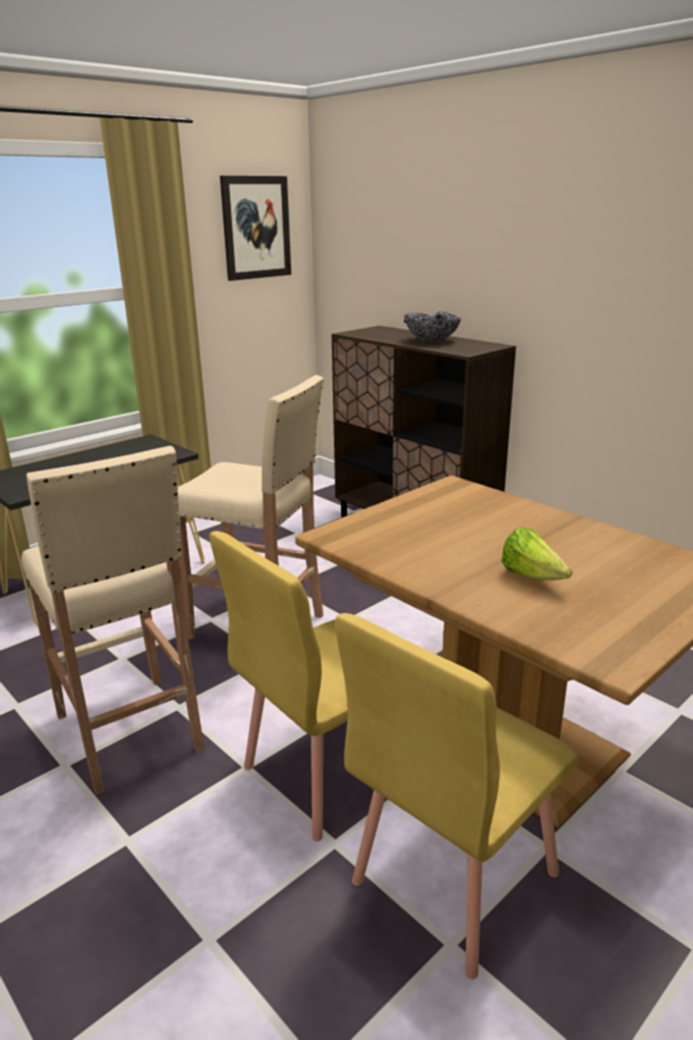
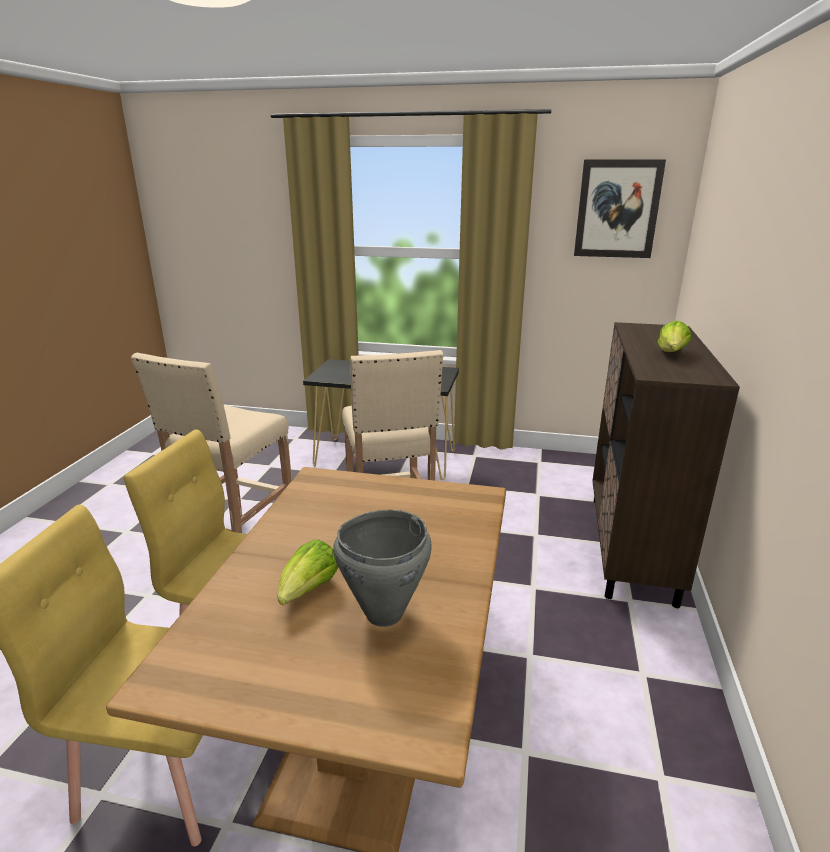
camera: 55 degrees right, 0 degrees up
bowl [404,311,461,342] -> lettuce [657,321,691,352]
none -> grey cooking pot [333,510,432,627]

